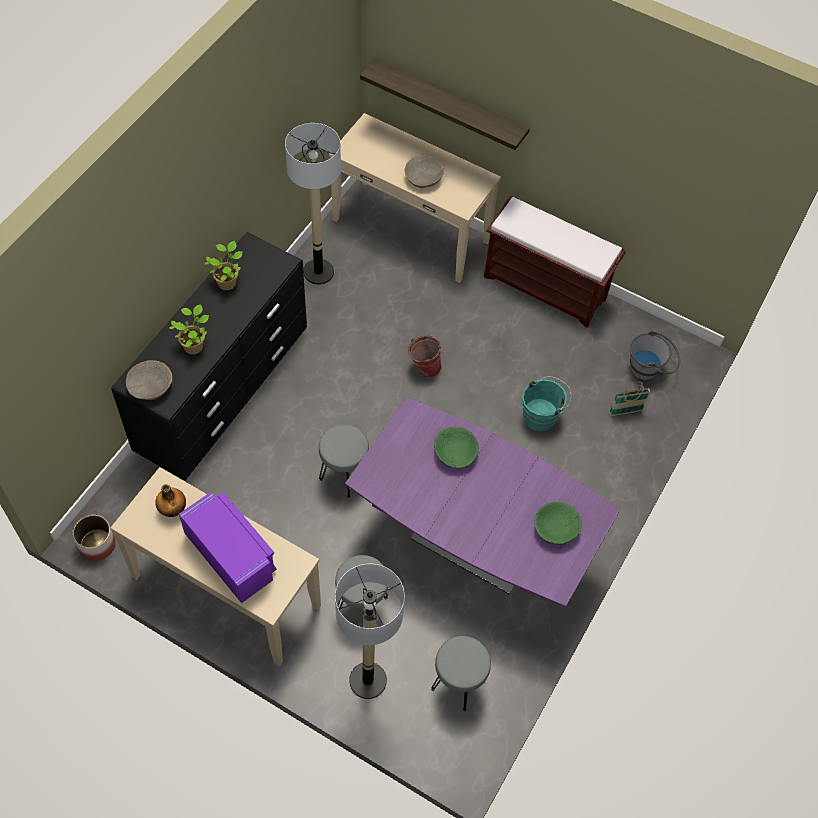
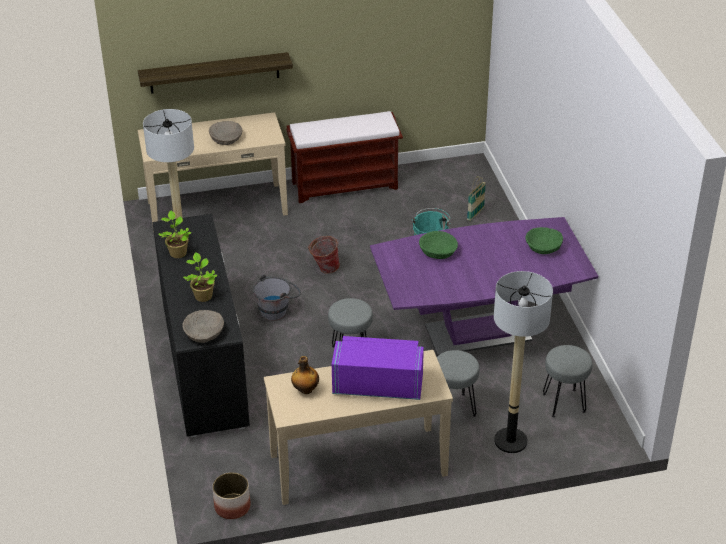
camera: 40 degrees left, 20 degrees down
grey bucket [630,330,680,380] -> grey bucket moved to [253,275,301,321]

